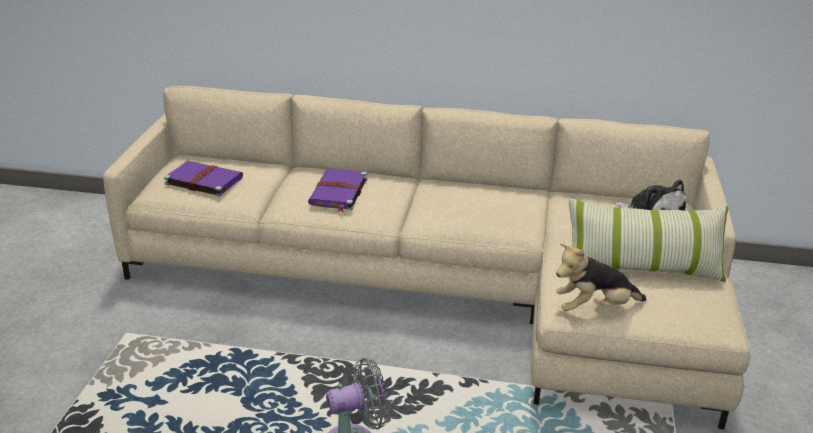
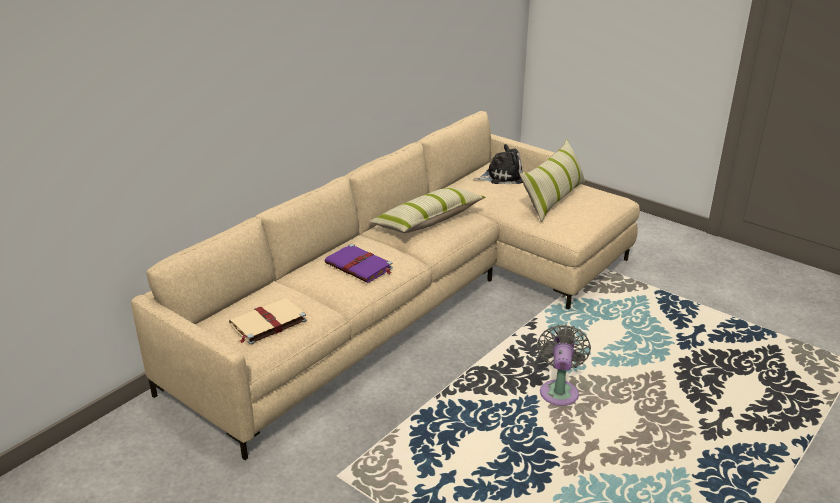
camera: 60 degrees left, 0 degrees up
purple book [164,161,243,197] -> beige book [229,297,307,345]
plush toy [556,243,647,311] -> none
none -> pillow [369,187,485,233]

